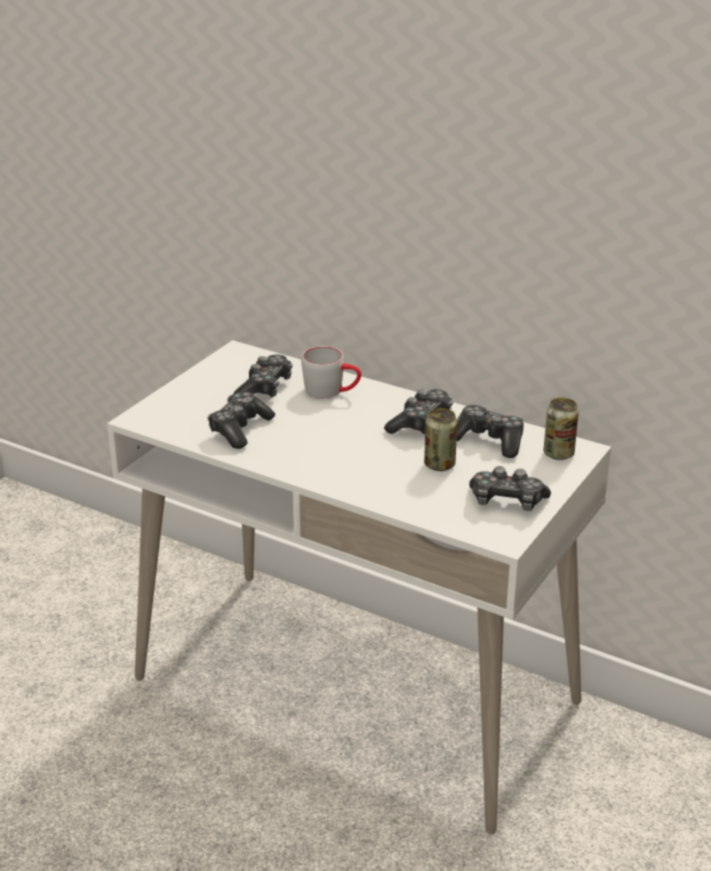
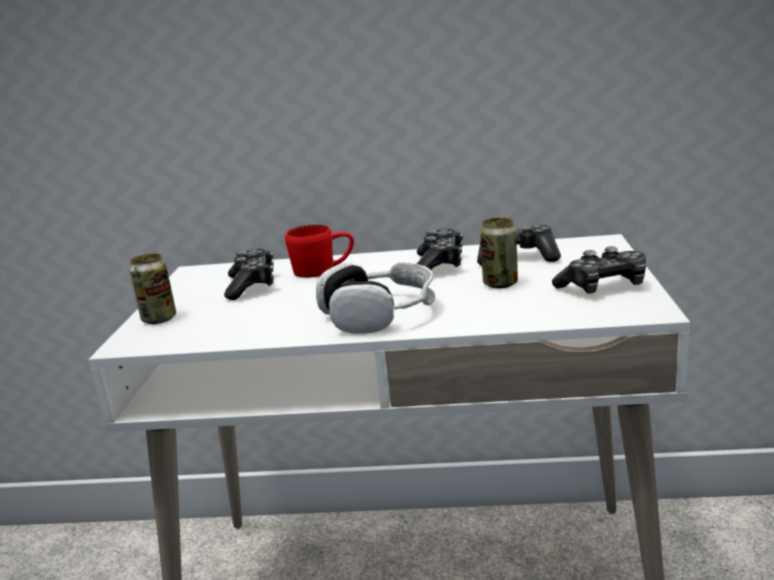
camera: 25 degrees left, 10 degrees down
game controller [207,392,275,449] -> none
grey mug [301,346,361,398] -> red mug [285,224,354,278]
can [544,398,579,460] -> can moved to [129,253,176,324]
none -> headphones [316,263,435,334]

